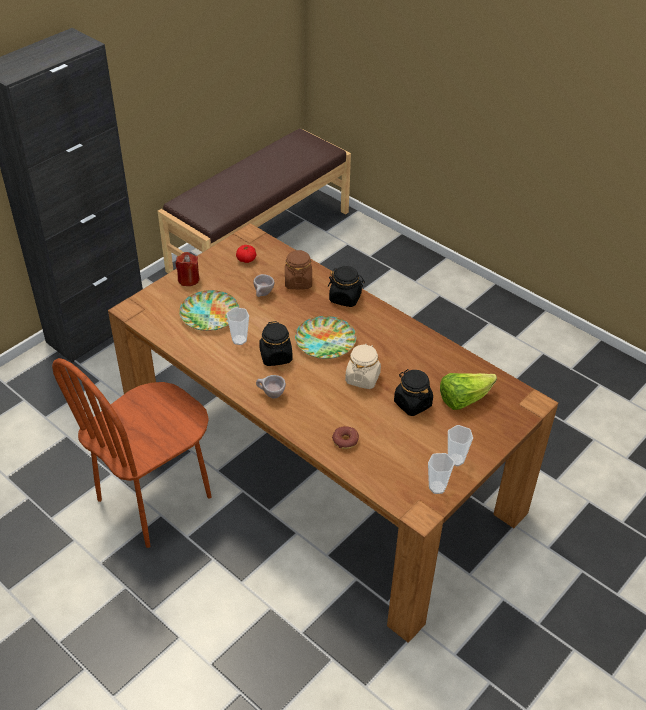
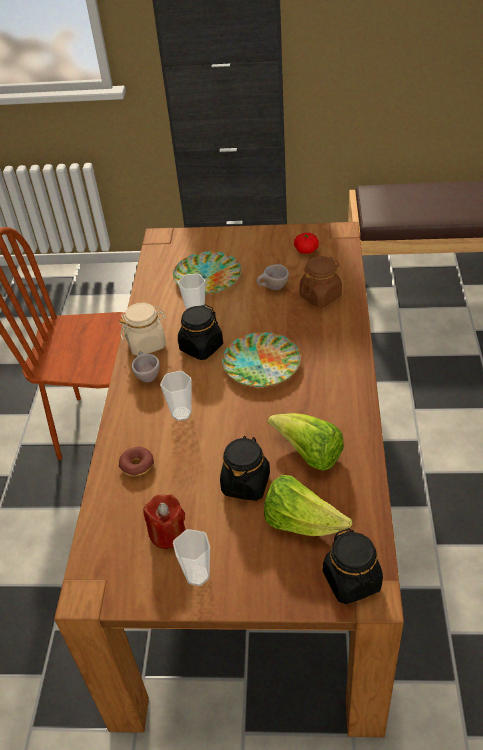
camera: 55 degrees right, 0 degrees up
red candle [176,252,199,286] -> red candle moved to [143,494,185,549]
black jar [328,266,365,307] -> black jar moved to [323,528,383,604]
beige jar [345,344,381,389] -> beige jar moved to [119,303,166,356]
cup [428,453,455,494] -> cup moved to [160,371,192,421]
none -> lettuce [268,413,344,471]

